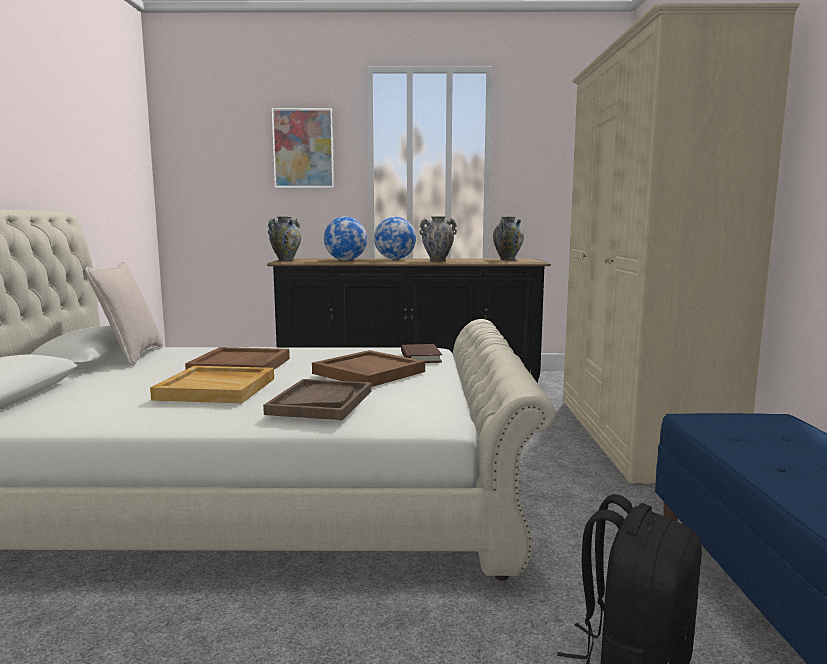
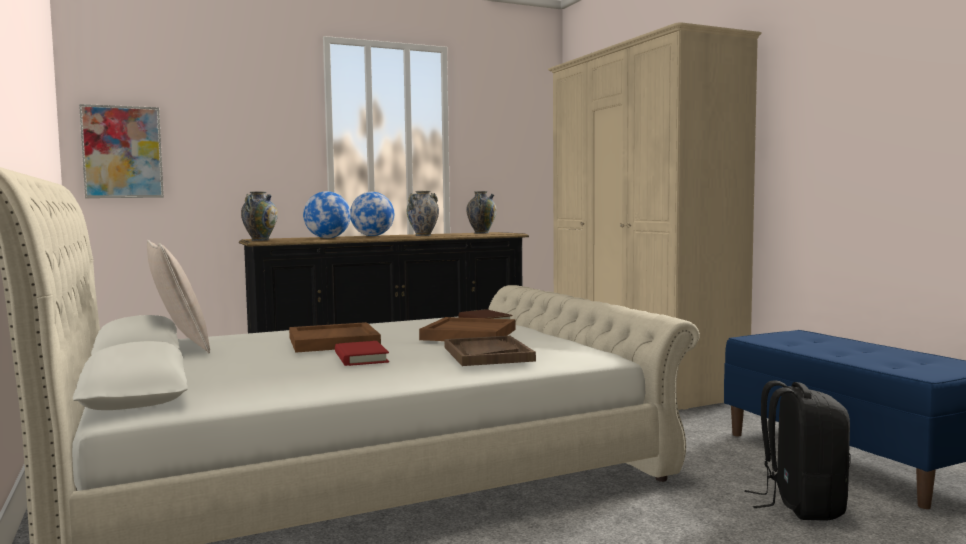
camera: 25 degrees left, 5 degrees down
beige tray [150,366,274,404] -> red book [335,341,389,366]
picture [272,108,334,188] -> picture moved to [79,104,164,198]

